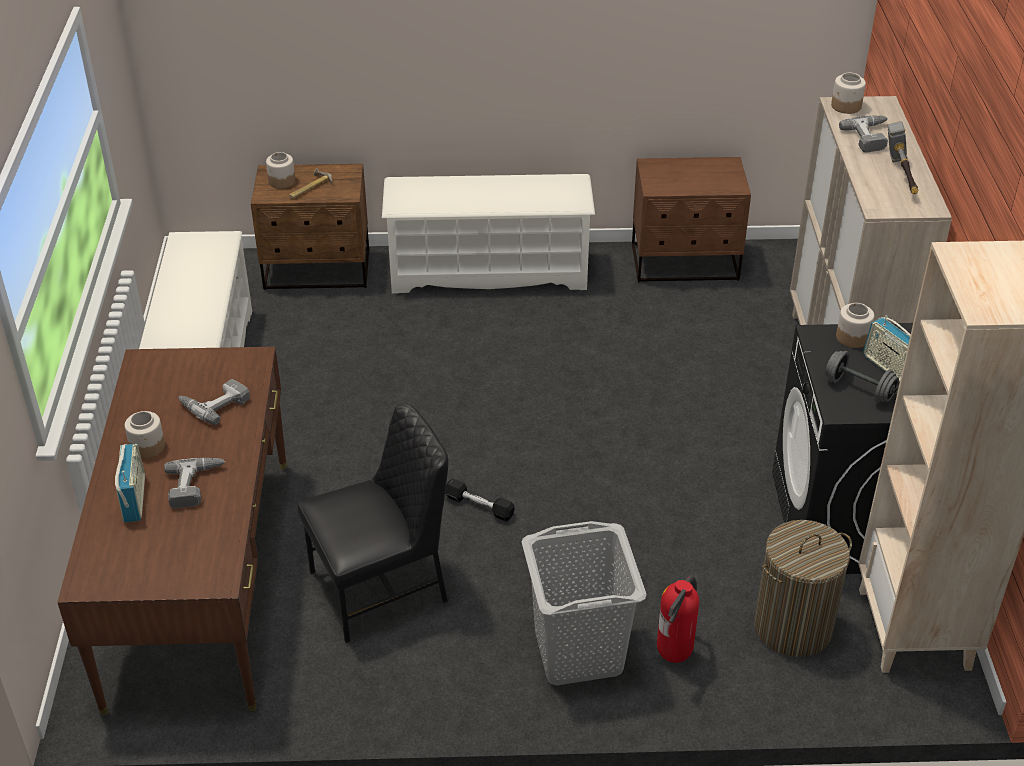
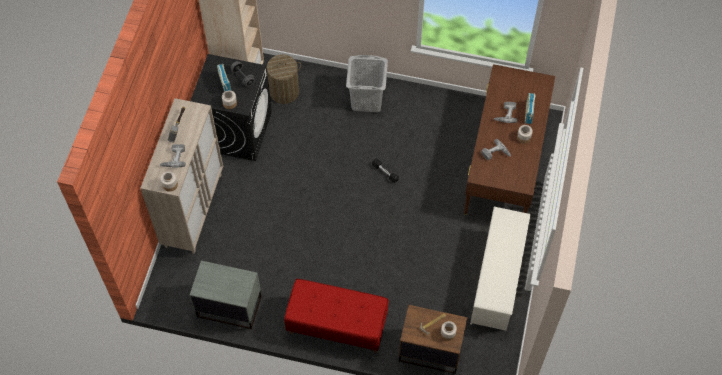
camera: 165 degrees left, 20 degrees up
black chair [298,403,448,643] -> none
white shoe rack [382,174,595,294] -> red bench [284,279,389,353]
brown nightstand [632,157,751,282] -> grey nightstand [190,261,261,329]
fire extinguisher [657,575,699,663] -> none

